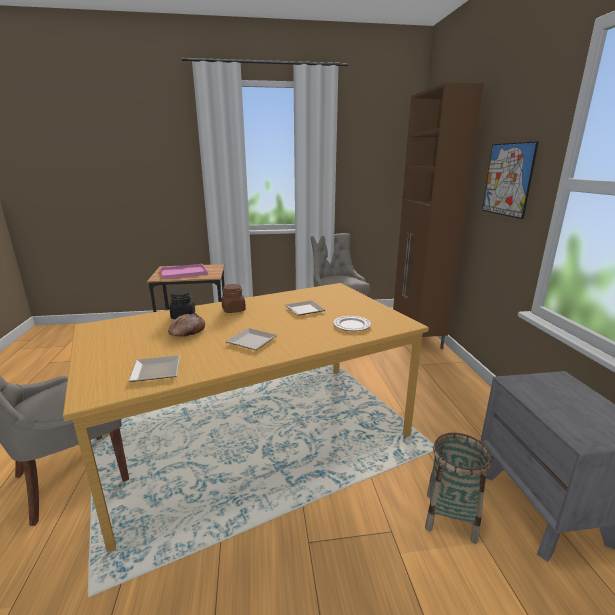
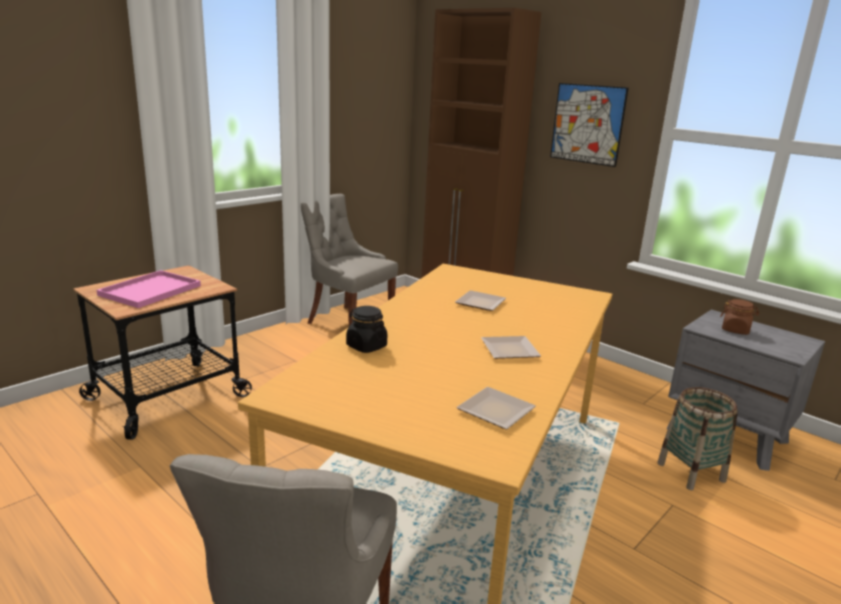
camera: 40 degrees left, 0 degrees up
bread [168,313,205,337] -> none
brown jar [221,284,246,313] -> brown jar moved to [720,299,759,335]
plate [333,316,371,331] -> none

